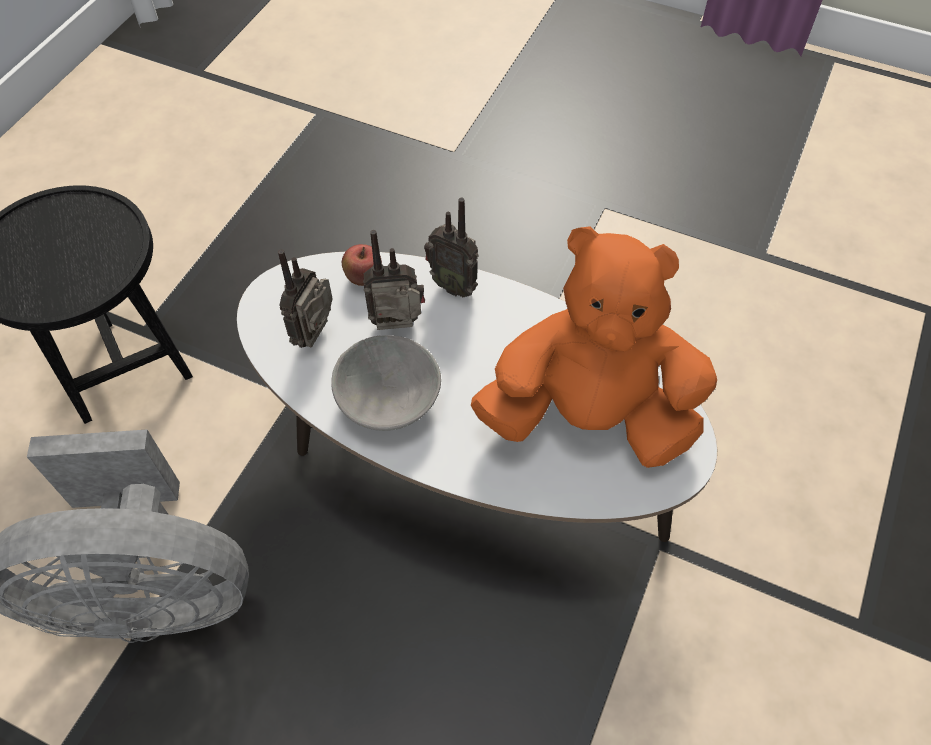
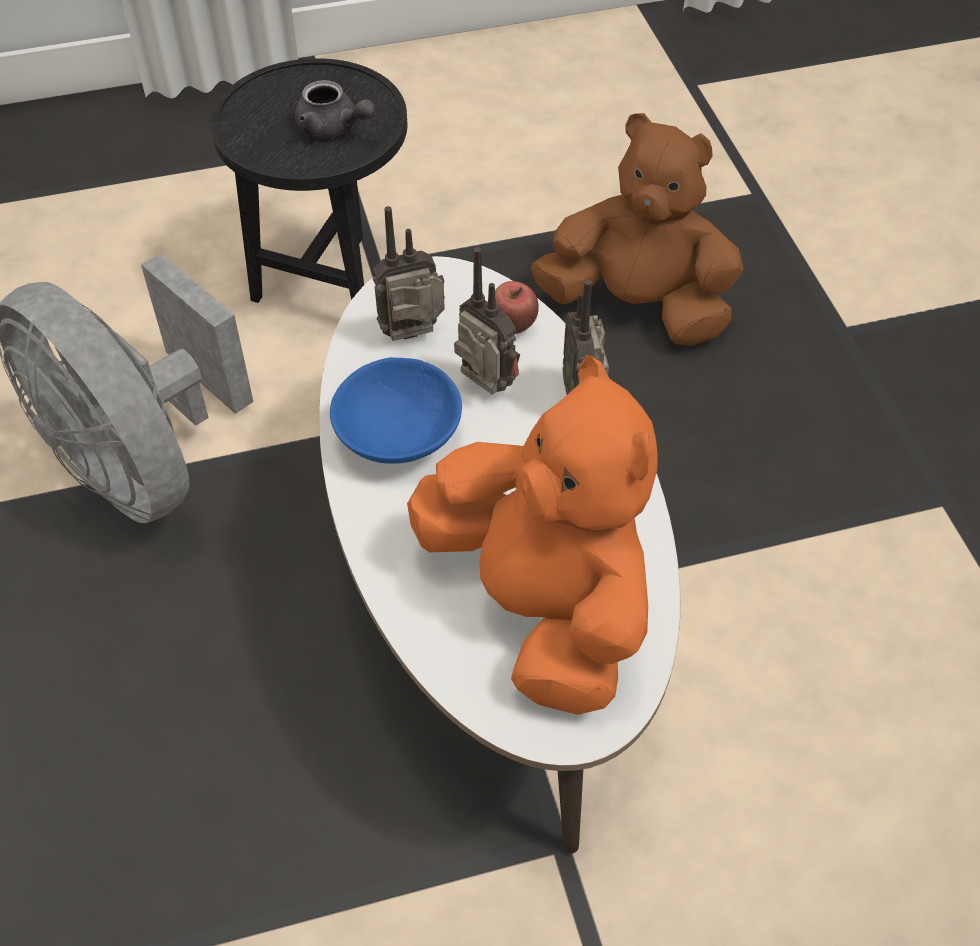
camera: 50 degrees right, 5 degrees down
grey bowl [331,335,441,431] -> blue bowl [330,357,462,464]
none -> grey teapot [295,80,376,138]
none -> brown plush toy [531,113,743,346]

